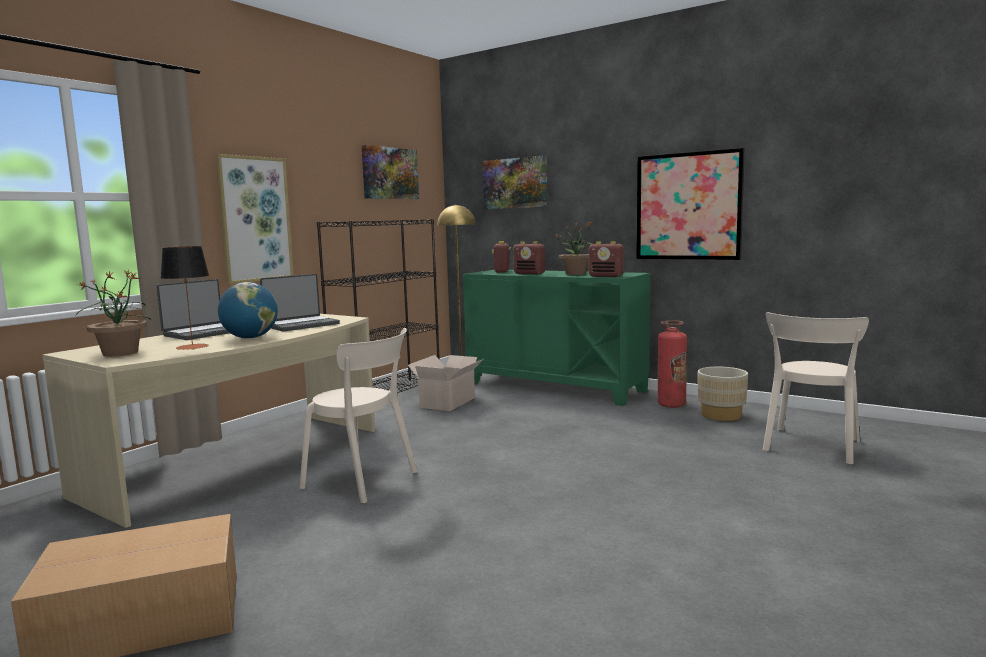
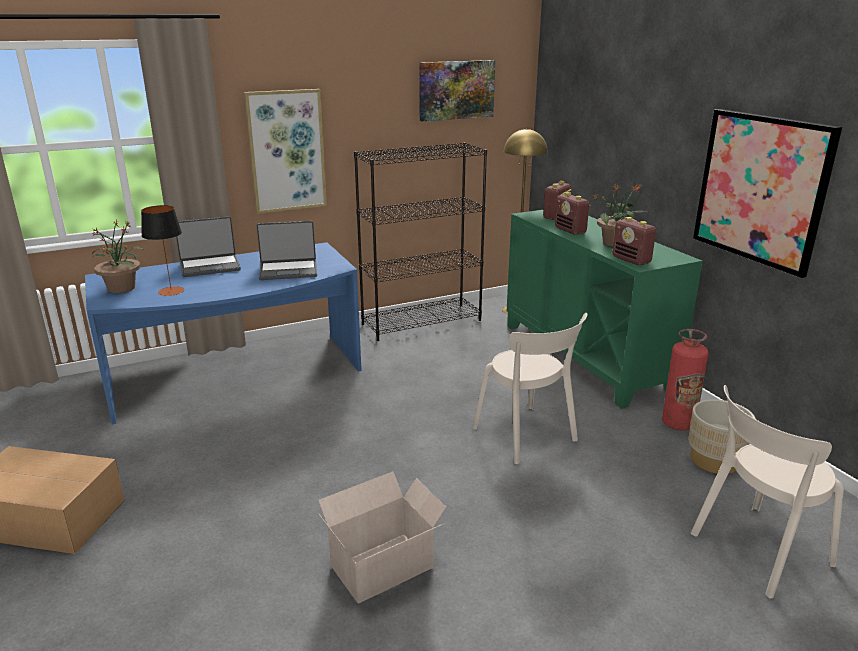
camera: 30 degrees right, 15 degrees up
beige desk [42,314,375,528] -> blue desk [85,242,362,424]
globe [218,282,278,339] -> none
beige chair [300,328,418,504] -> beige chair moved to [473,312,588,464]
cardboard box [408,355,483,411] -> cardboard box moved to [318,471,446,604]
picture [483,156,547,209] -> none

